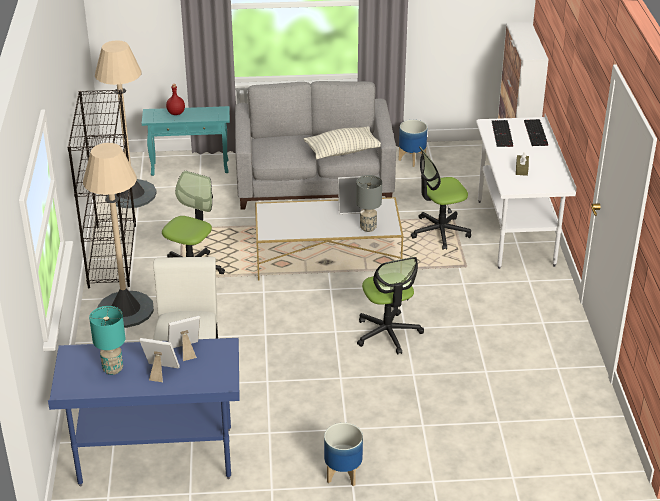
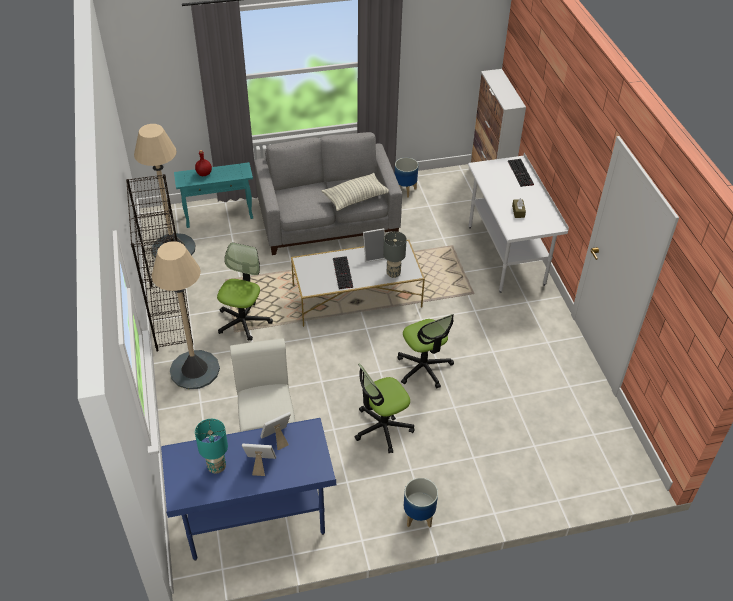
camera: 10 degrees left, 10 degrees up
office chair [411,147,471,250] -> office chair moved to [355,363,414,453]
keyboard [492,120,513,147] -> keyboard moved to [333,256,353,289]

